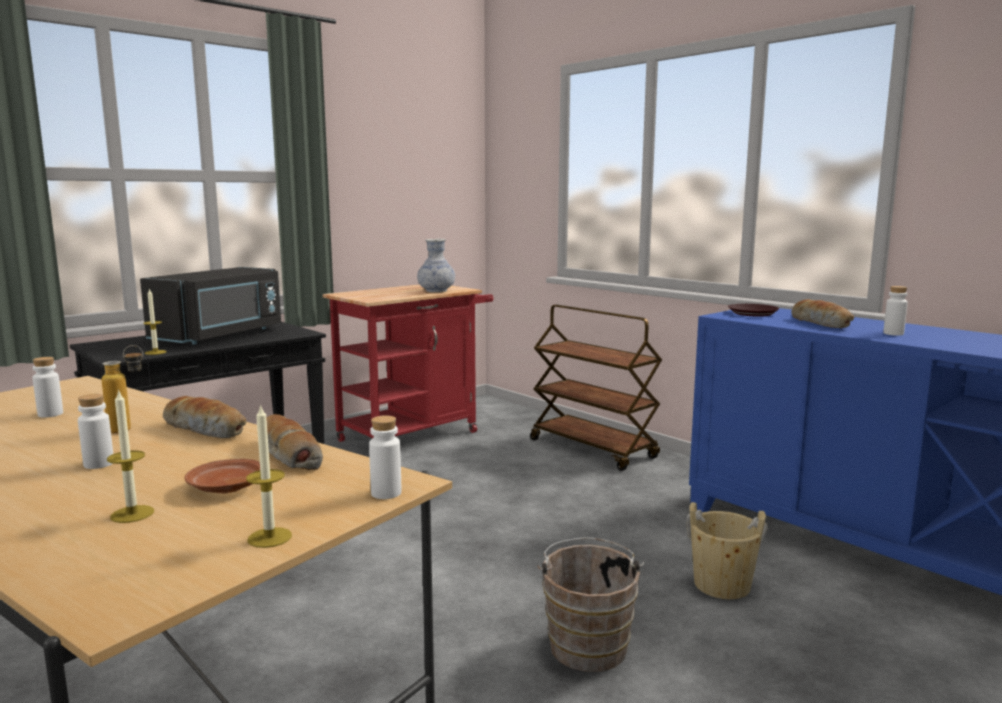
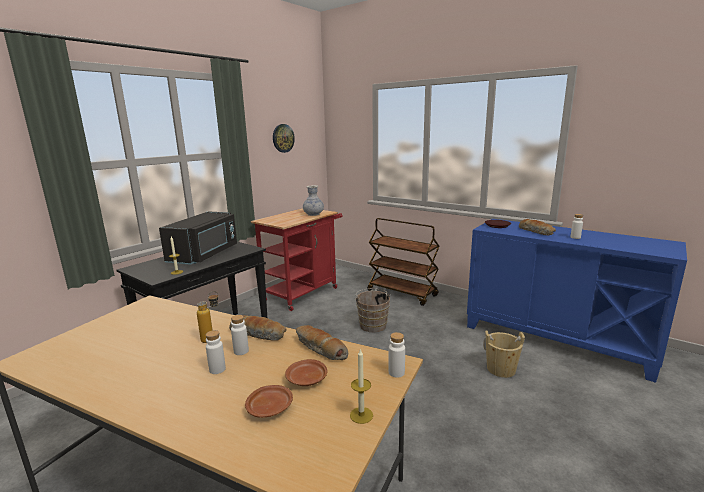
camera: 10 degrees left, 5 degrees up
white bottle [32,357,63,418] -> white bottle moved to [231,315,249,355]
candle [107,389,154,523] -> brown plate [245,385,293,418]
brown bucket [537,538,644,672] -> brown bucket moved to [355,288,391,332]
none -> wall clock [273,124,295,153]

